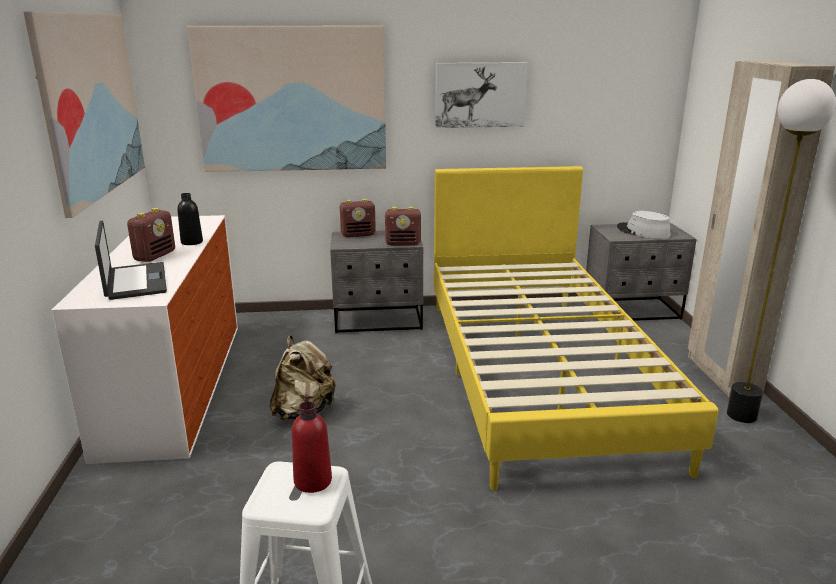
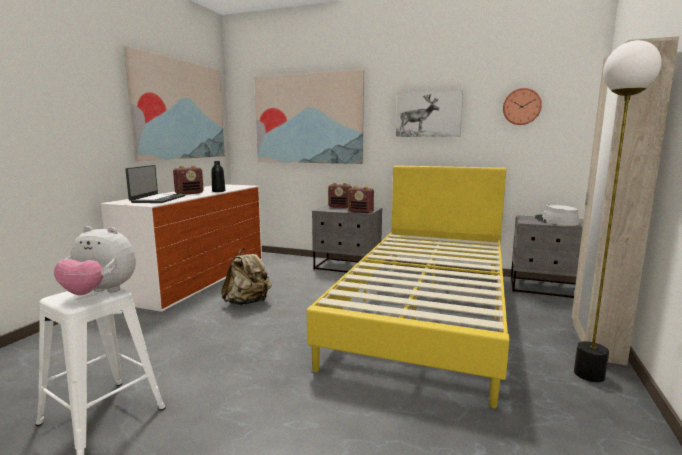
camera: 25 degrees right, 10 degrees down
red bottle [292,402,332,493] -> plush toy [54,226,136,295]
none -> wall clock [503,88,542,125]

